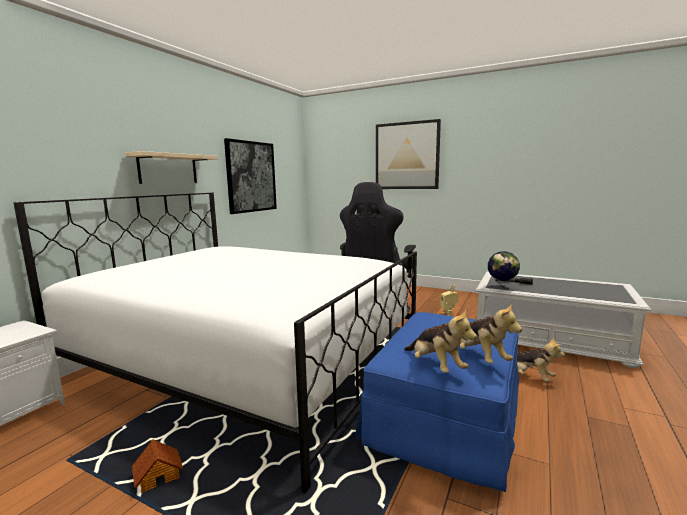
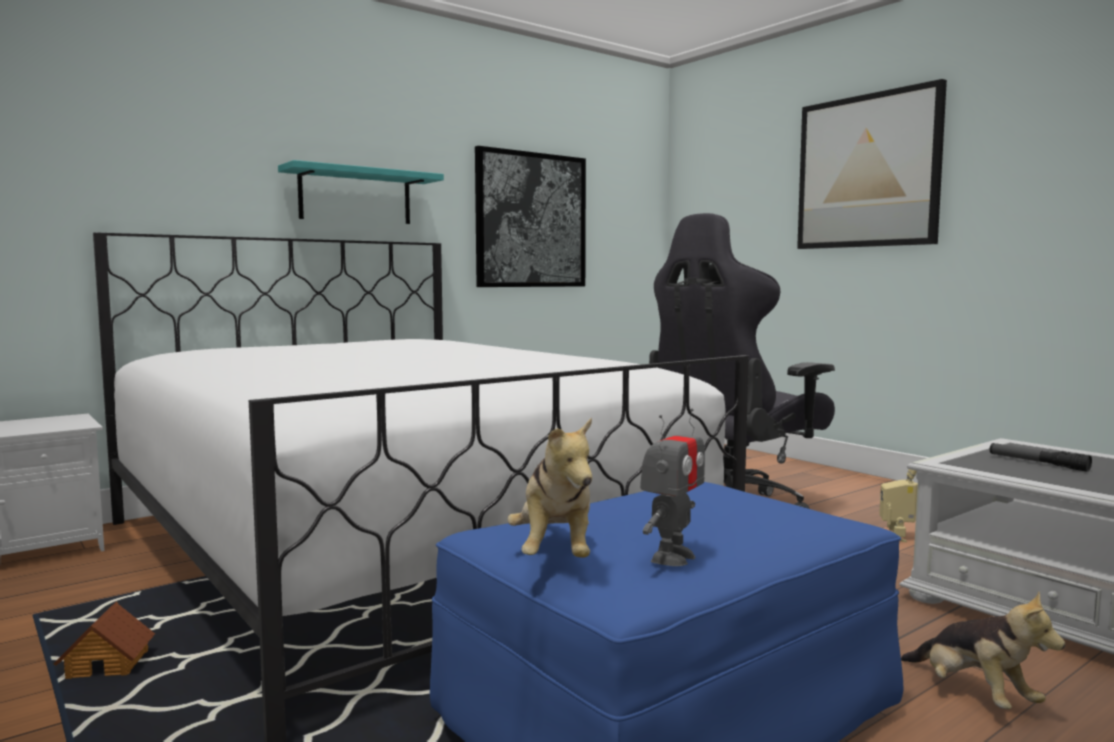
camera: 25 degrees right, 5 degrees down
beige shelf [125,151,218,184] -> turquoise shelf [278,160,444,224]
plush toy [460,303,522,364] -> toy robot [640,408,705,566]
globe [488,251,520,289] -> none

